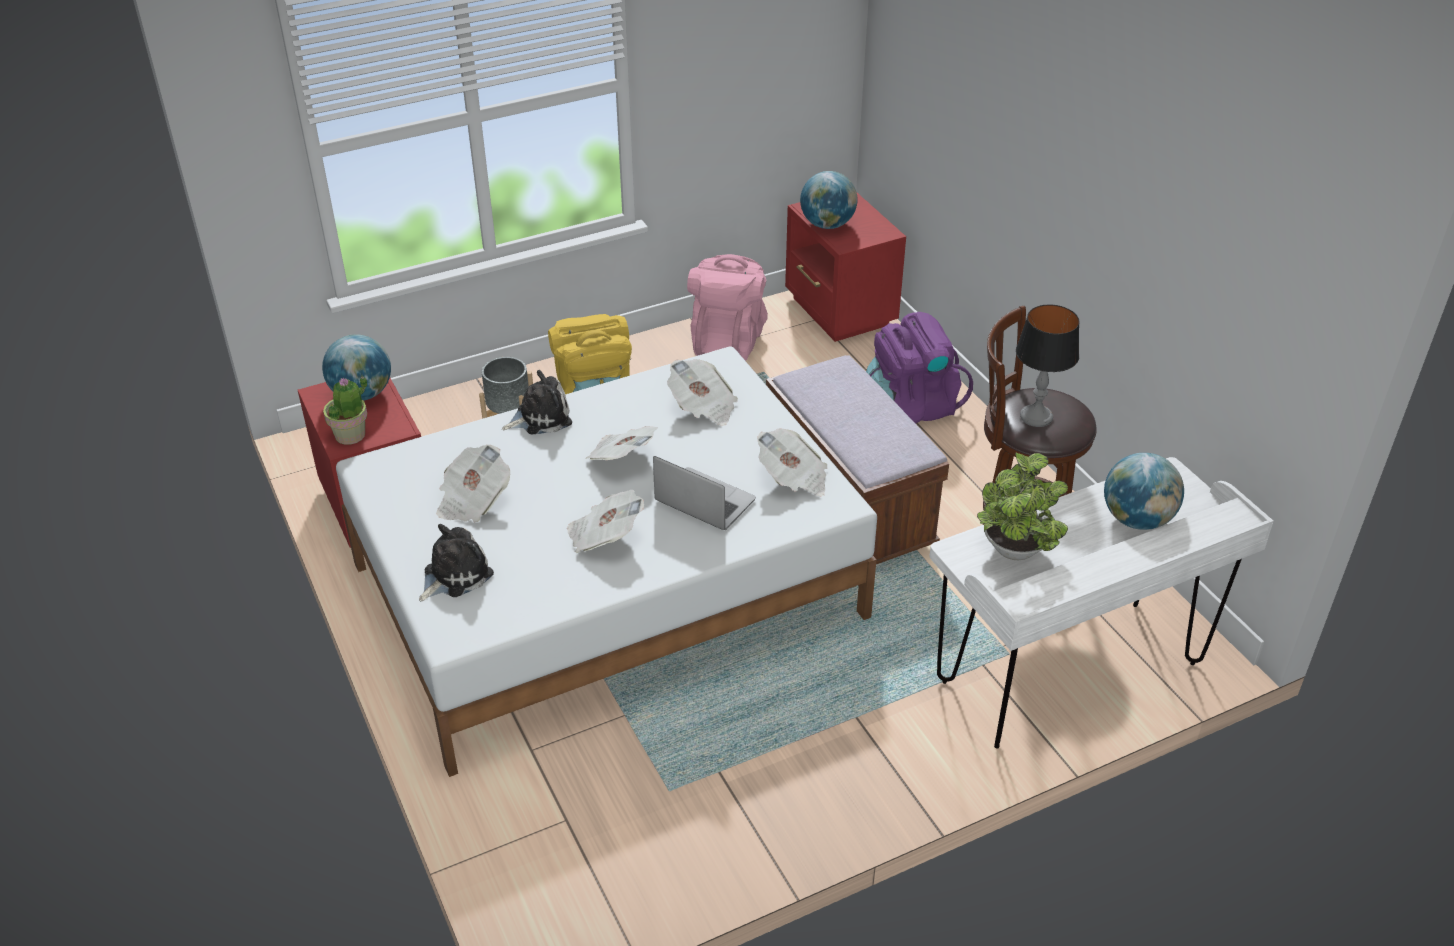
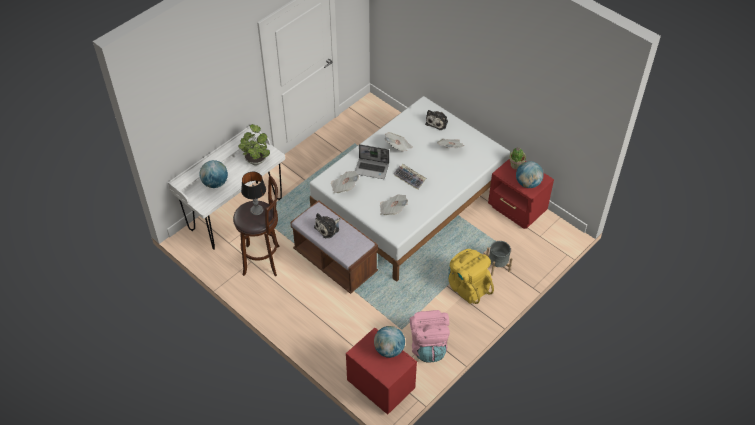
camera: 160 degrees right, 10 degrees up
plush toy [502,370,572,435] -> plush toy moved to [314,213,340,238]
newspaper [585,426,658,460] -> keyboard [394,164,426,190]
purple backpack [866,312,973,424] -> none

